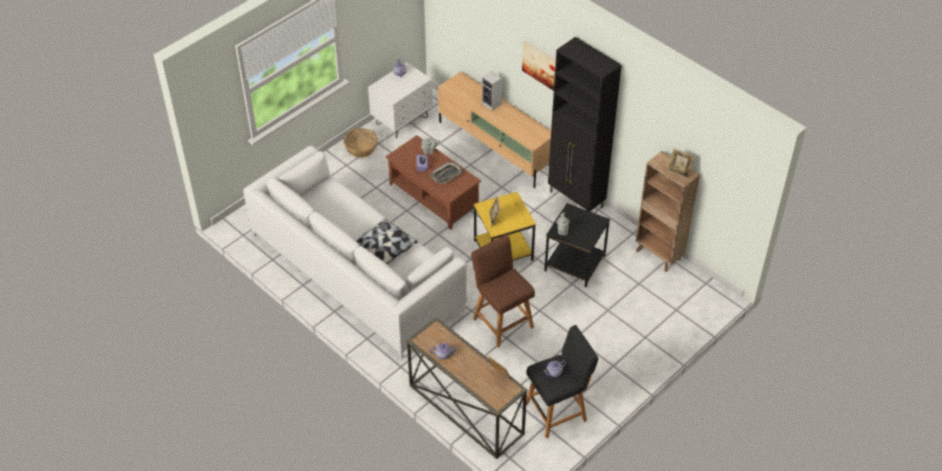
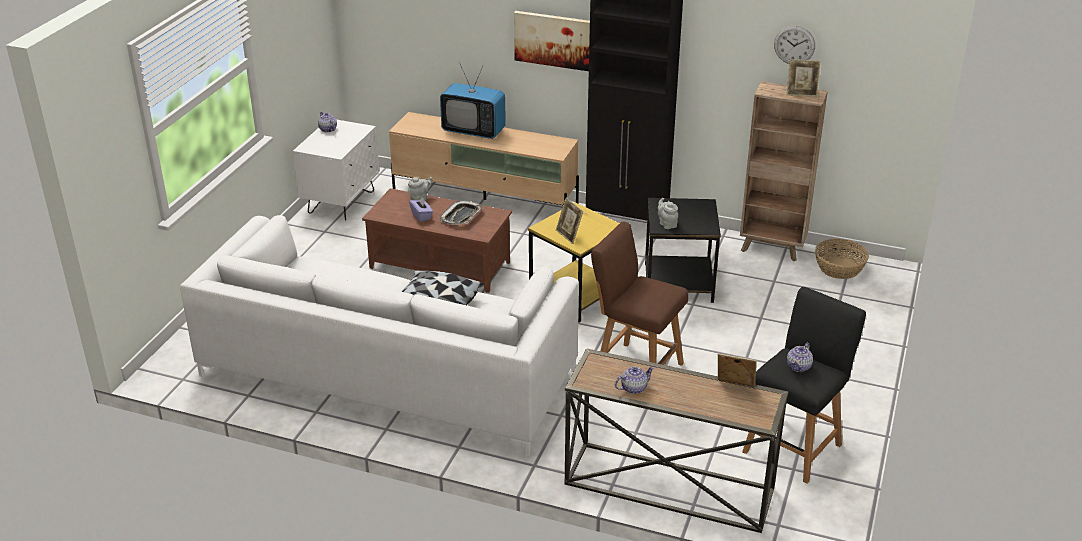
camera: 25 degrees left, 15 degrees down
basket [343,128,378,158] -> basket moved to [815,239,869,279]
speaker [482,71,502,111] -> television [440,62,506,139]
none -> wall clock [774,26,815,64]

